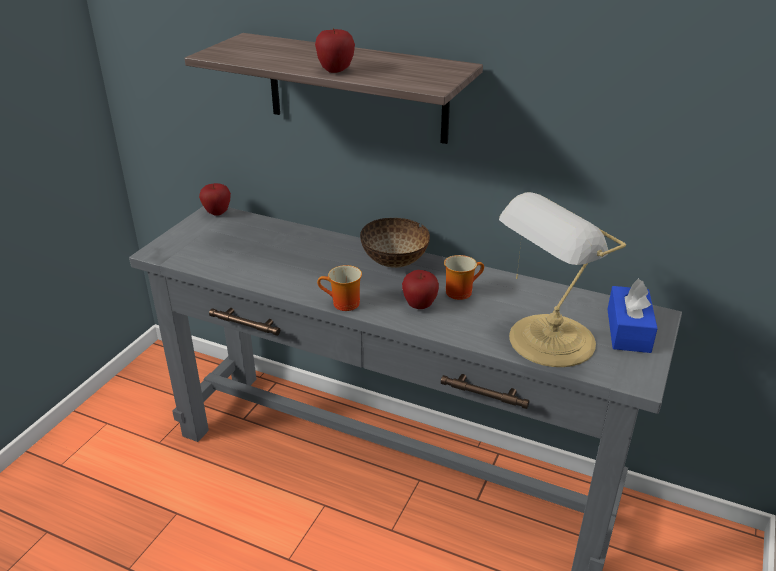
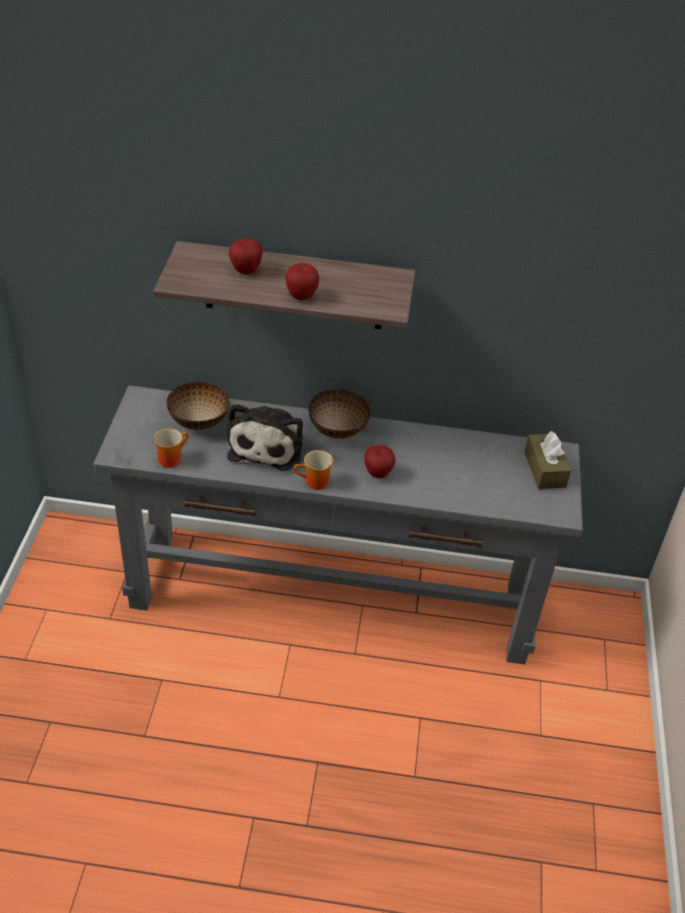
camera: 20 degrees left, 10 degrees up
apple [199,183,231,216] -> apple moved to [229,238,263,274]
mug [444,255,484,300] -> mug moved to [154,429,189,468]
table lamp [499,192,626,367] -> none
blue tissue box [607,279,658,353] -> brown tissue box [524,431,571,489]
none -> bowl [167,382,229,430]
none -> plush toy [227,403,303,471]

